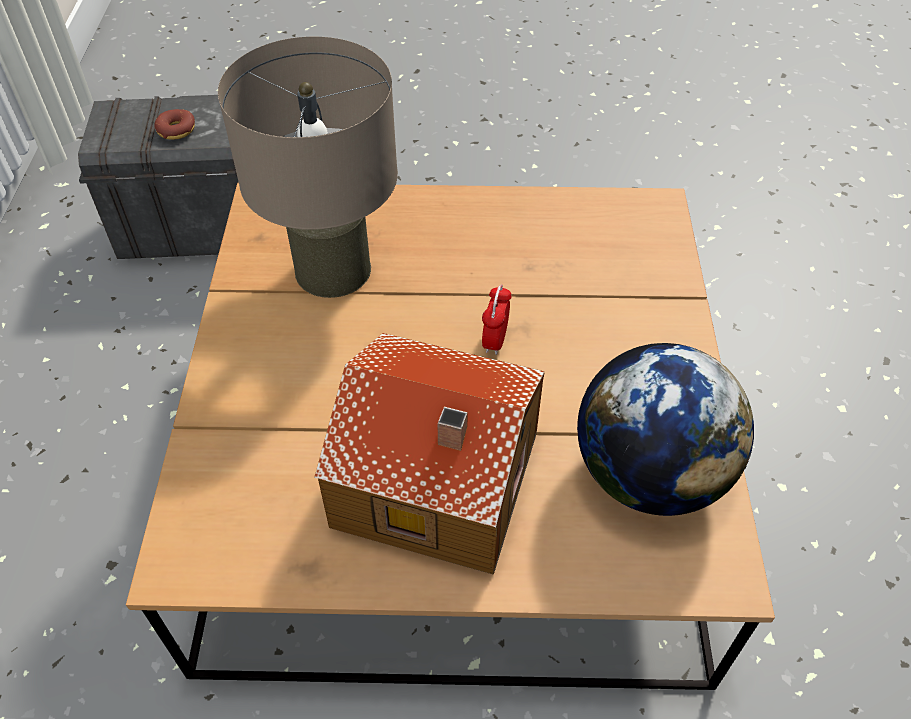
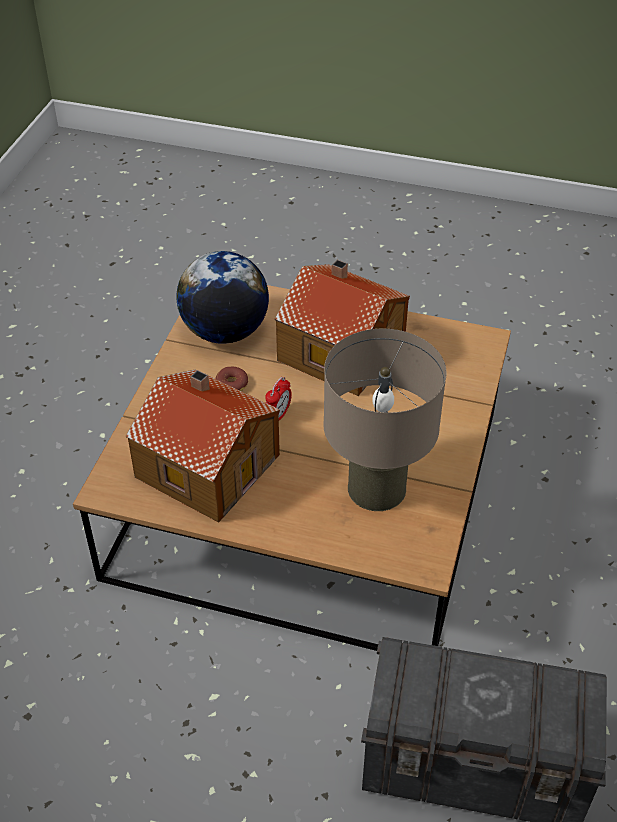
camera: 165 degrees left, 5 degrees down
donut [154,109,195,140] -> donut moved to [215,367,248,391]
none -> toy house [125,370,280,523]

